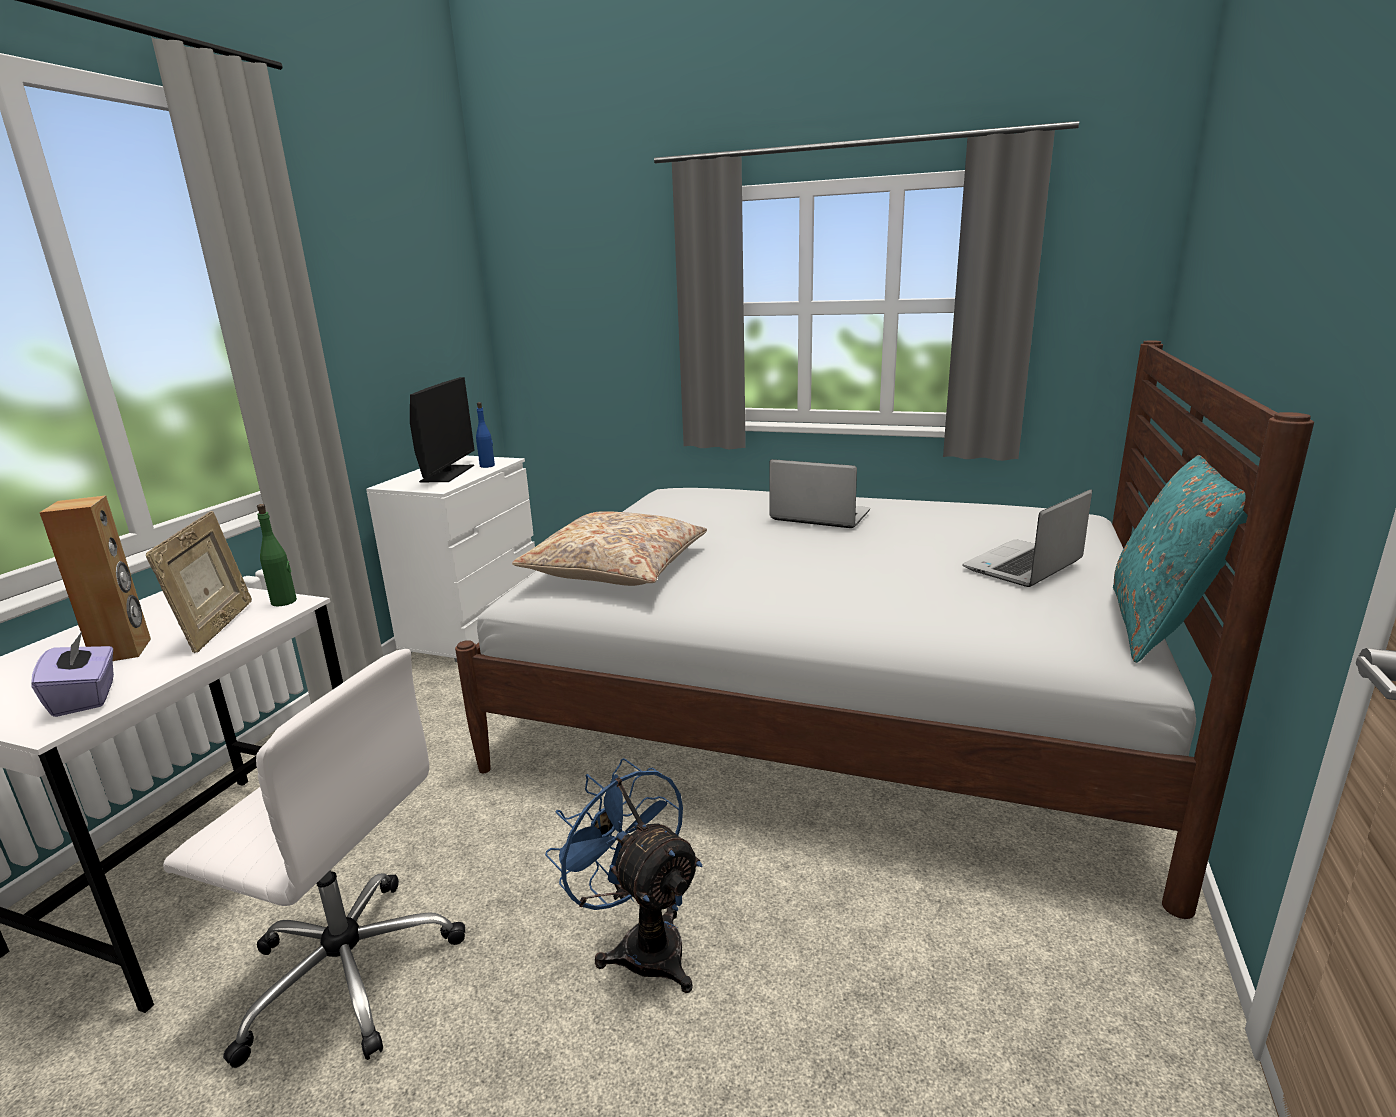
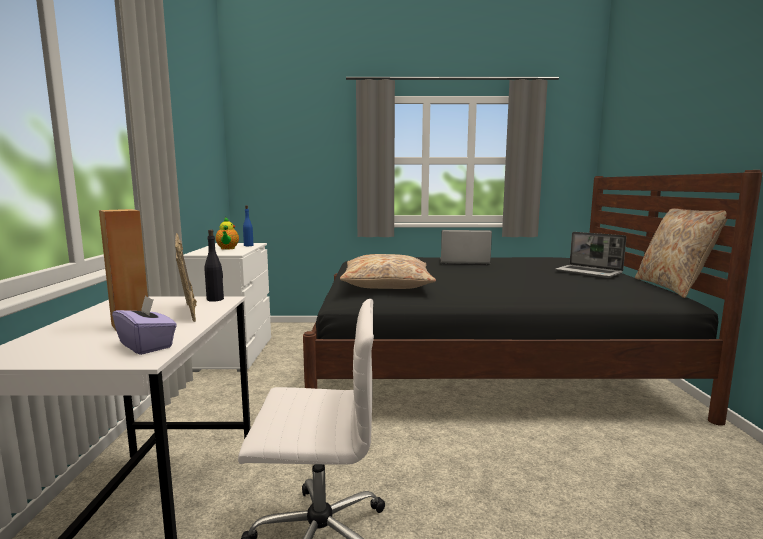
camera: 20 degrees left, 10 degrees down
green bottle [257,504,297,606] -> black bottle [204,230,224,302]
monitor [410,377,475,482] -> teapot [216,217,239,250]
white bed [455,340,1314,919] -> black bed [303,170,763,426]
blue fan [545,758,702,993] -> none
laptop [962,489,1092,587] -> laptop turned 75 degrees counterclockwise [555,232,627,278]
turquoise pillow [1113,455,1248,663] -> beige pillow [635,208,727,298]

